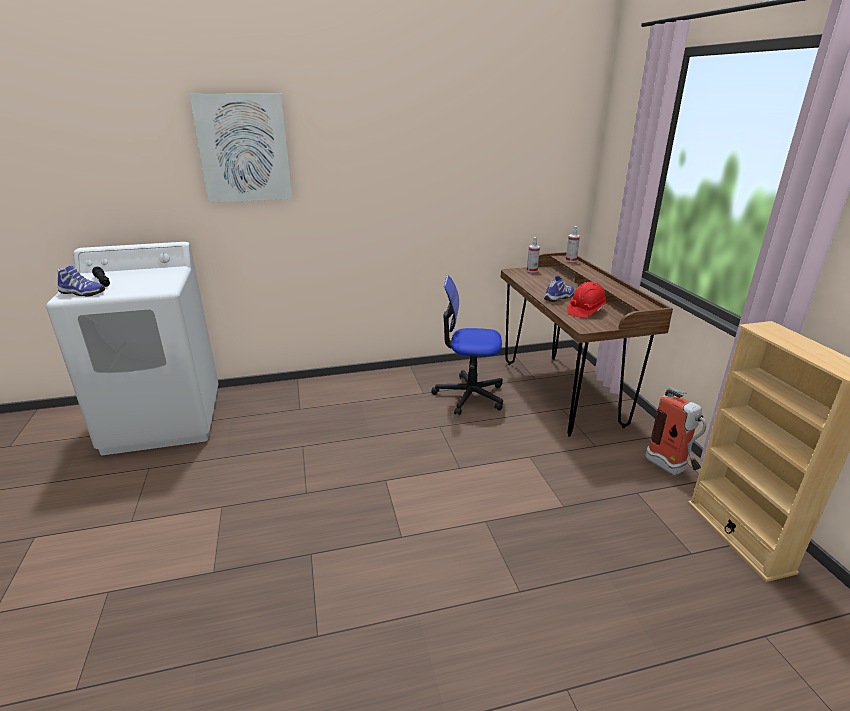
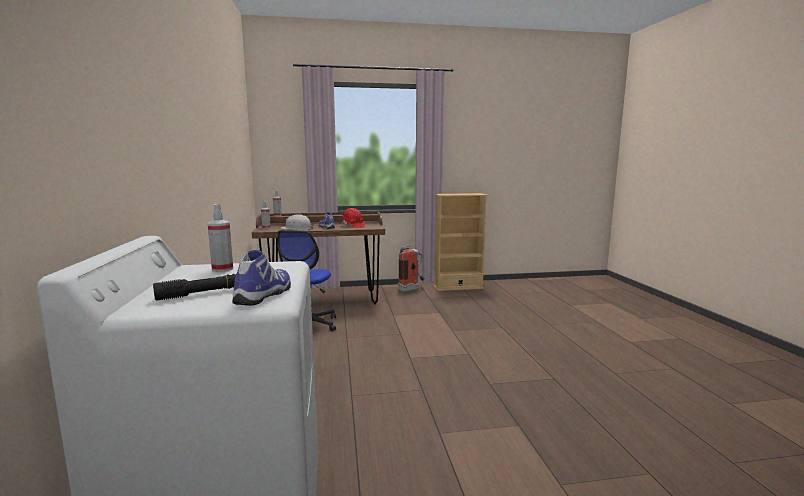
camera: 85 degrees left, 15 degrees down
picture [190,93,293,203] -> none
none -> spray bottle [208,204,233,272]
none -> white hard hat [280,214,314,230]

